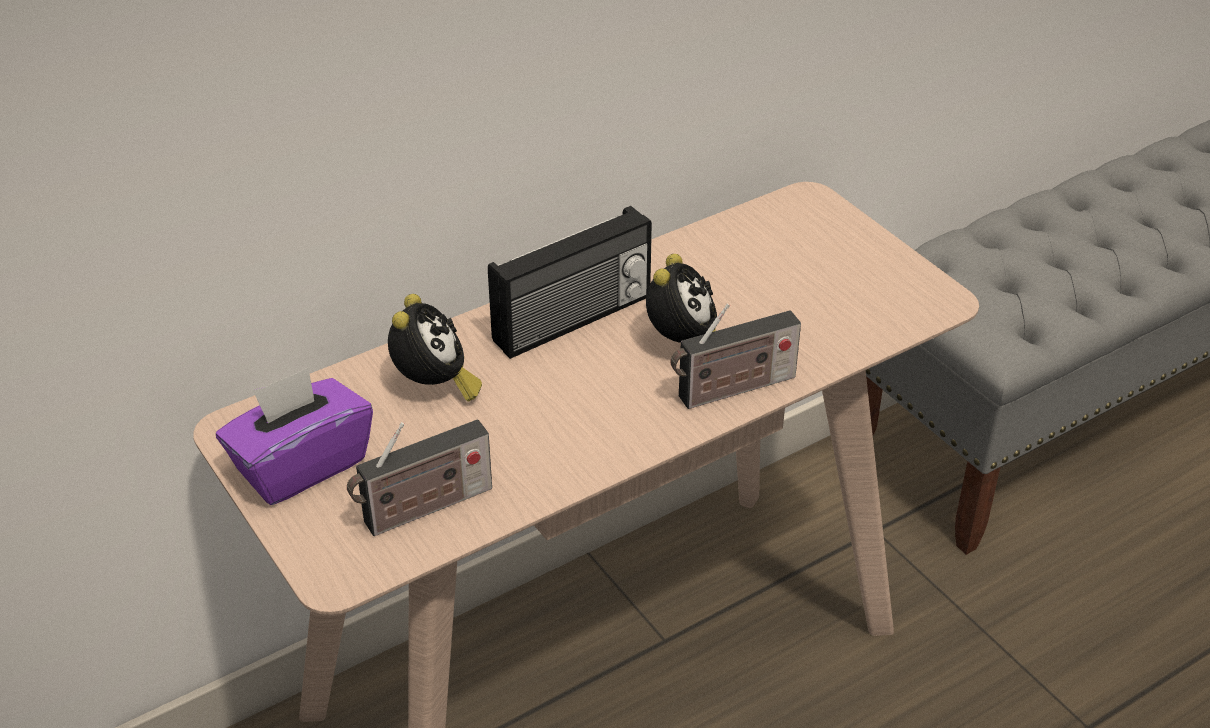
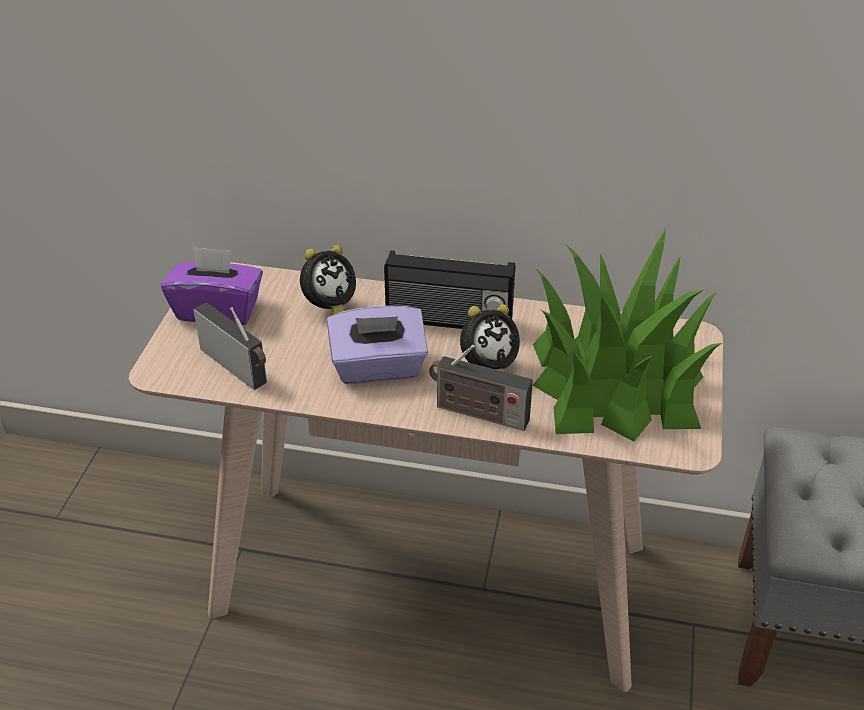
camera: 45 degrees right, 0 degrees up
radio [347,419,492,536] -> radio turned 150 degrees counterclockwise [193,302,267,390]
none -> purple tissue box [327,306,428,384]
none -> potted plant [532,229,722,442]

